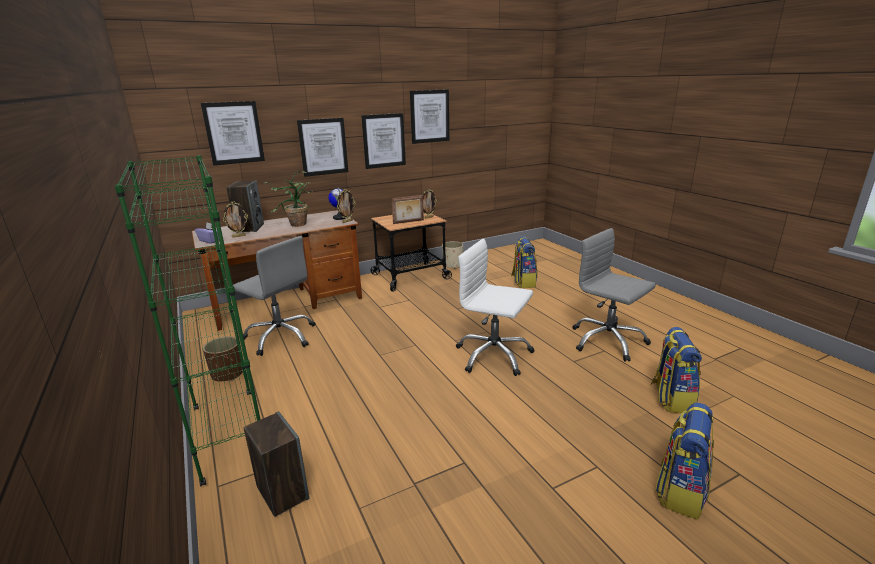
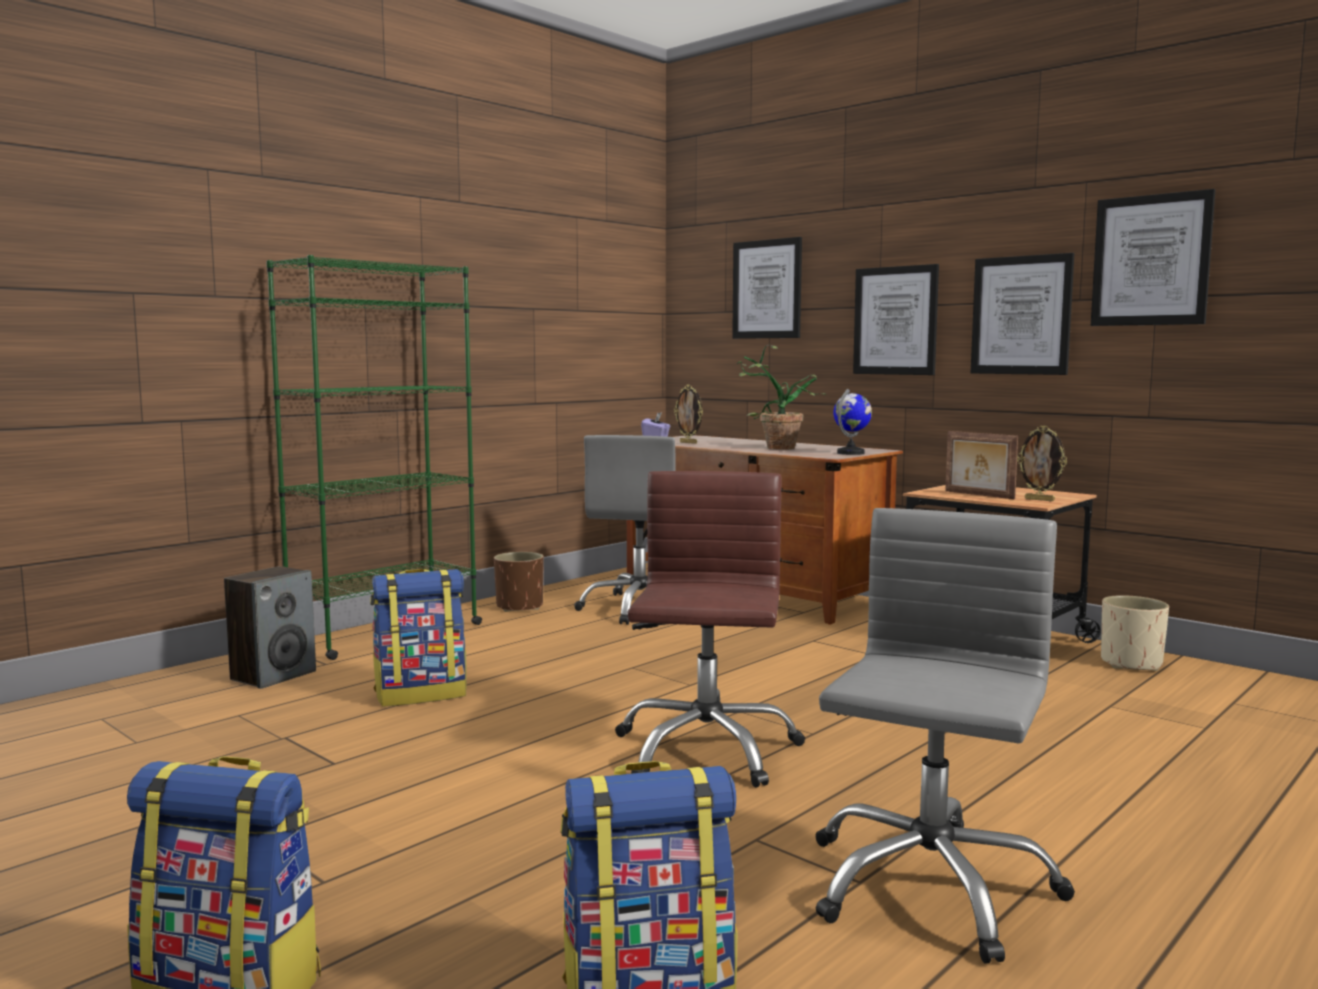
camera: 70 degrees right, 15 degrees down
speaker [226,180,264,233] -> none
picture frame [337,189,355,223] -> none
white office chair [456,239,534,376] -> brown office chair [615,471,805,787]
backpack [511,236,537,288] -> backpack moved to [370,569,466,707]

